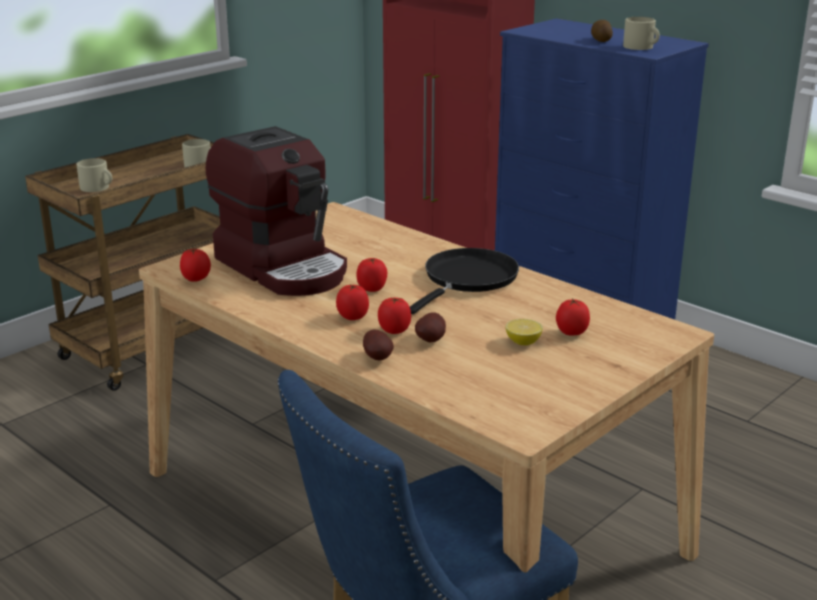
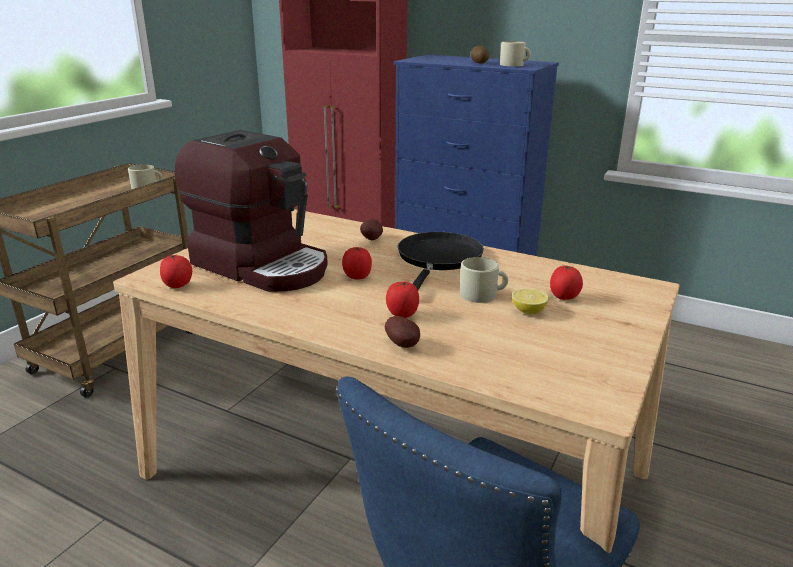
camera: 15 degrees left, 0 degrees up
beige mug [76,158,112,192] -> beige mug moved to [460,257,508,303]
tomato [336,285,369,320] -> none
potato [415,312,446,342] -> potato moved to [360,218,383,240]

